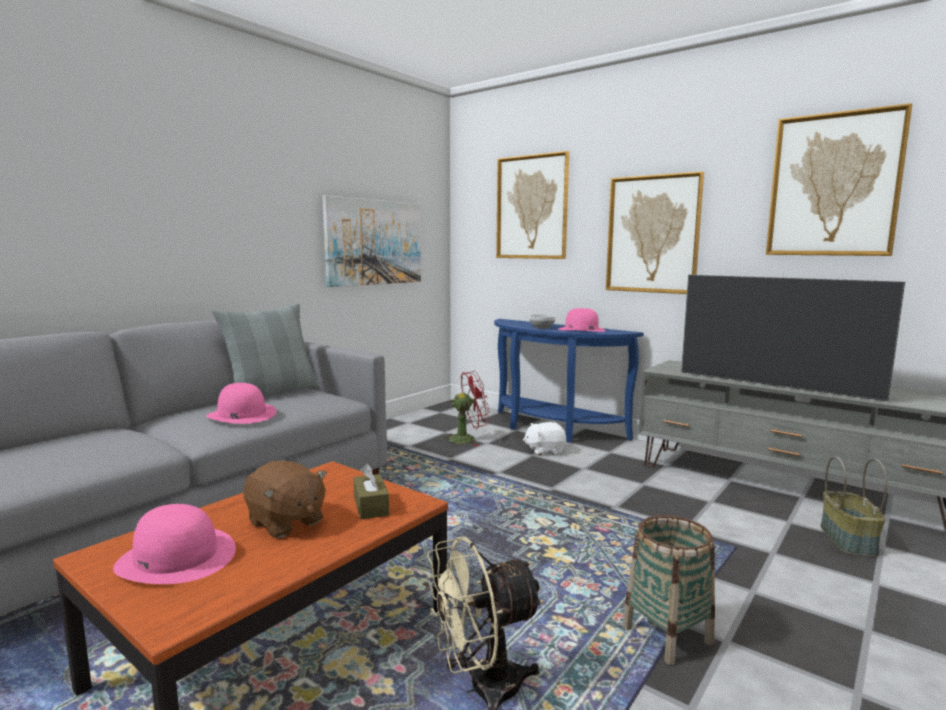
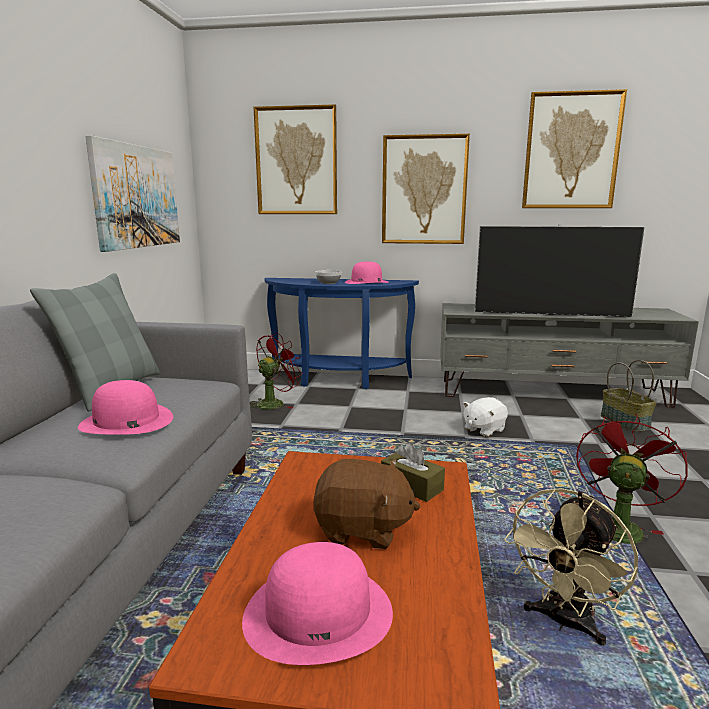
camera: 30 degrees left, 5 degrees up
white plush toy [523,422,566,455] -> white plush toy moved to [463,397,508,437]
basket [622,515,715,665] -> red fan [576,414,688,544]

